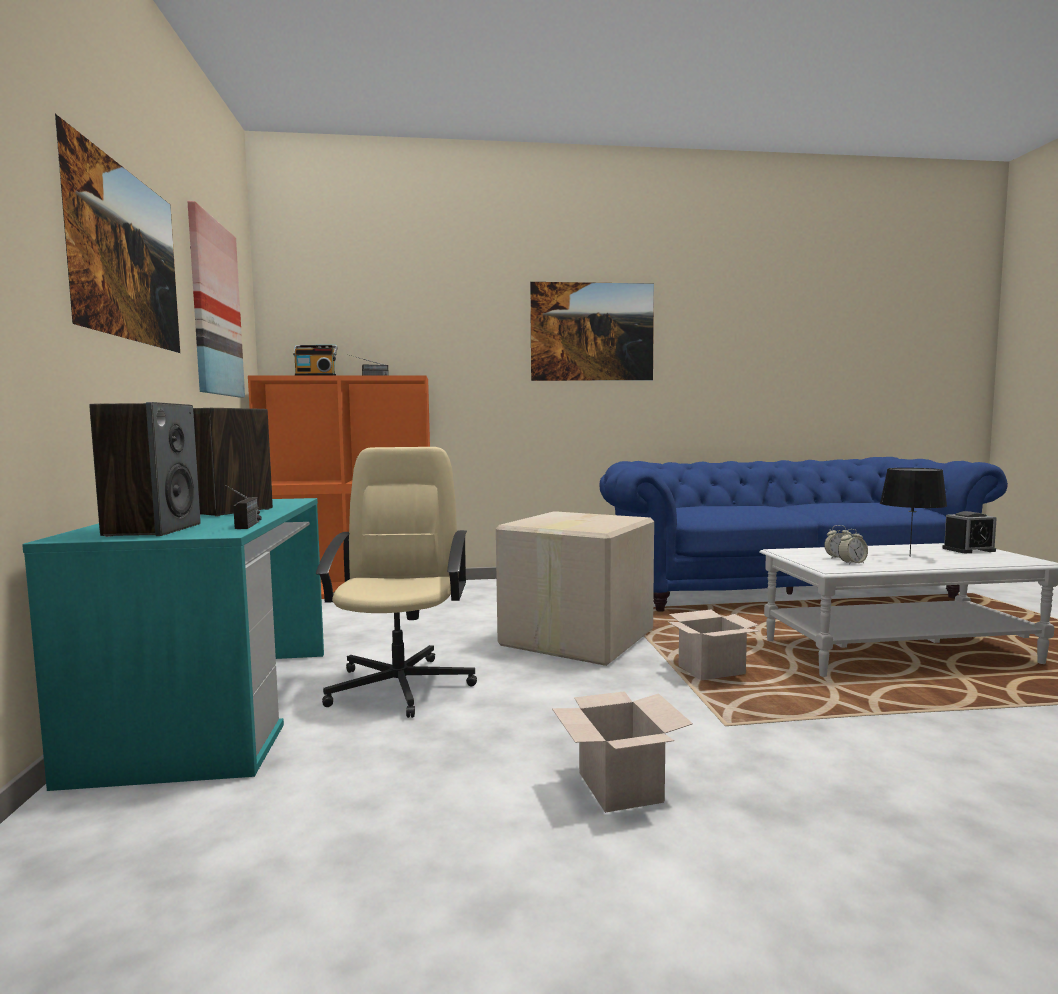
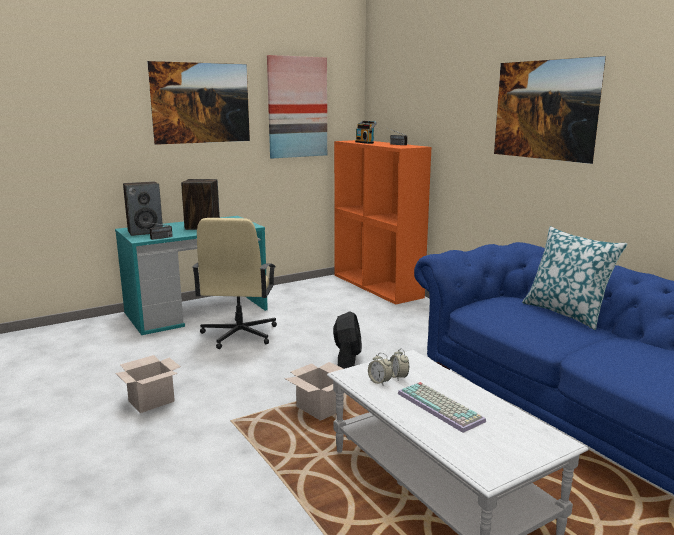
camera: 65 degrees right, 10 degrees up
beige office chair [316,447,477,718] -> beige office chair turned 120 degrees clockwise [192,218,277,349]
cardboard box [496,511,654,666] -> black fan [333,311,362,369]
black table lamp [880,468,947,556] -> keyboard [398,382,486,433]
alarm clock [942,511,997,553] -> none
none -> pillow [522,226,628,330]

